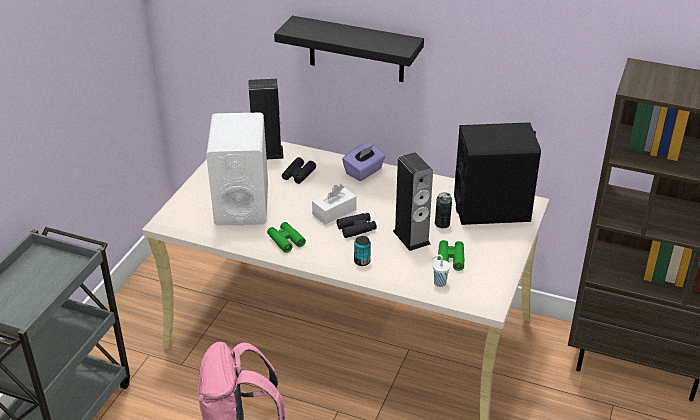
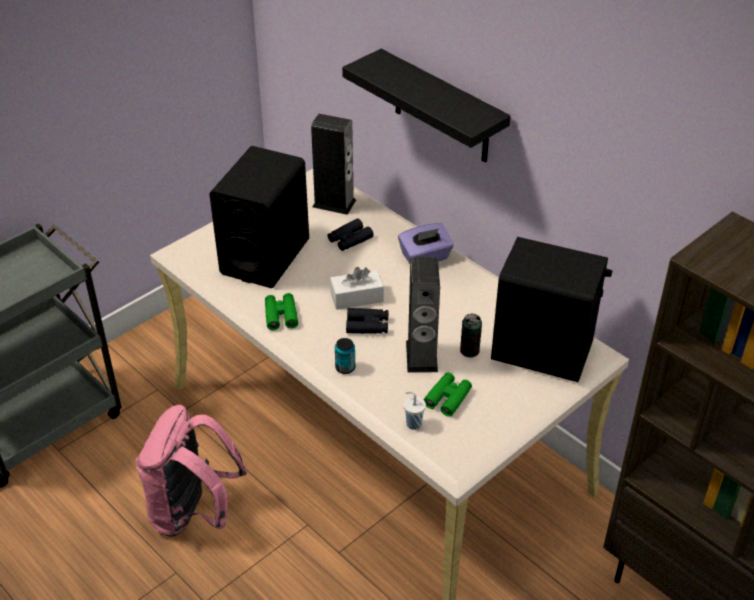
camera: 25 degrees right, 5 degrees up
white speaker [206,113,268,226] -> black speaker [209,146,309,288]

